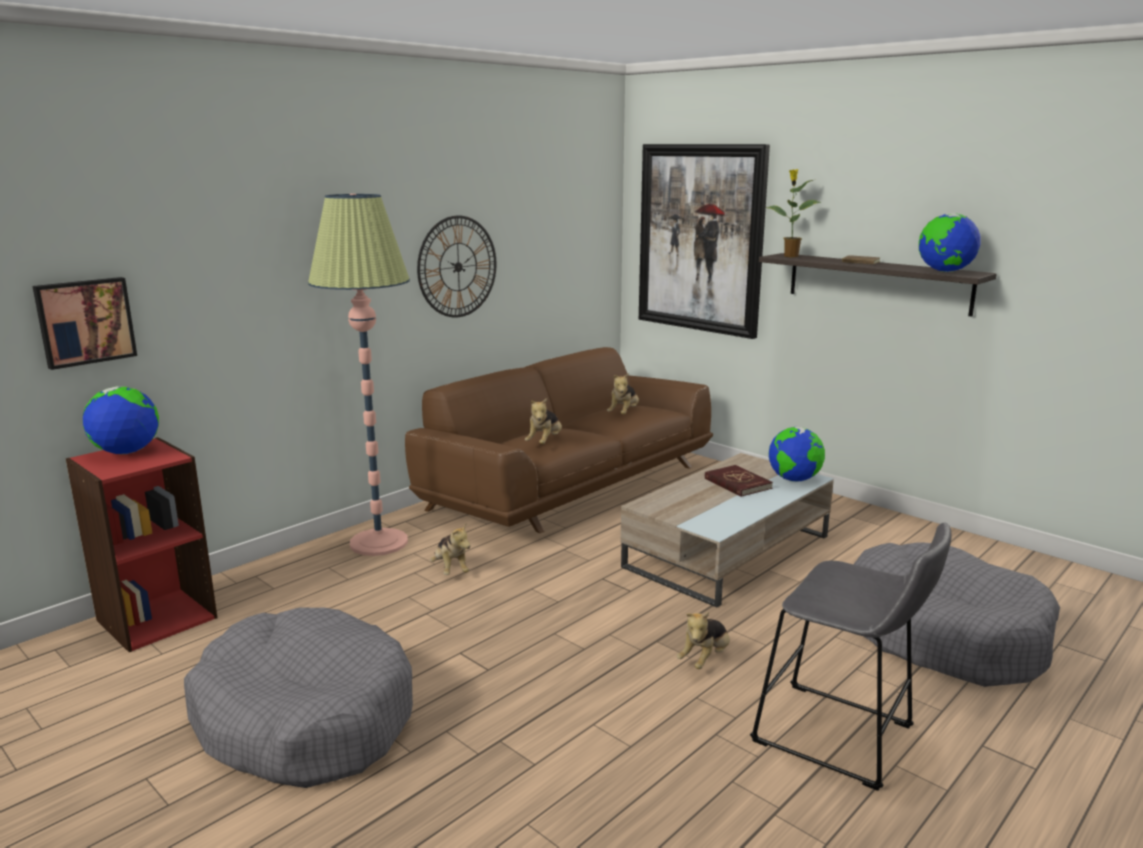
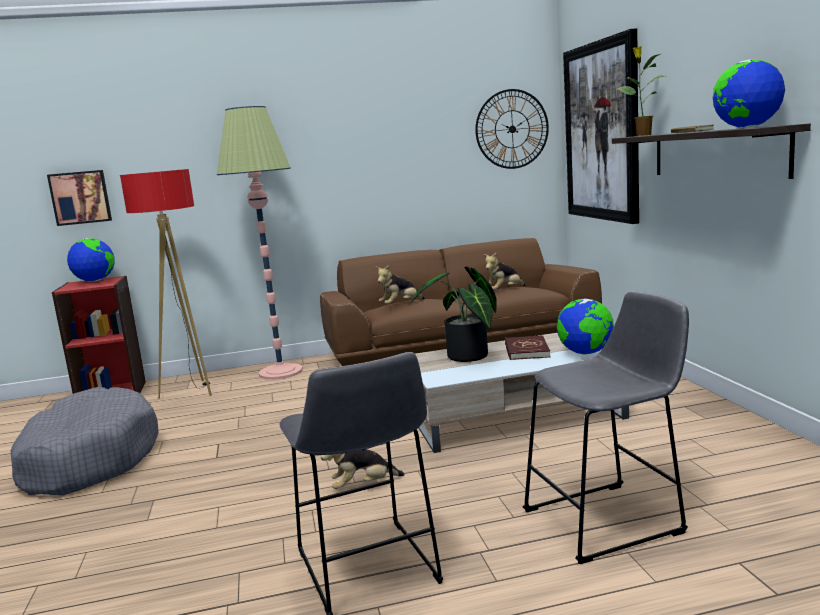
camera: 35 degrees right, 5 degrees down
wall clock [417,216,496,317] -> wall clock moved to [475,89,549,169]
plush toy [430,523,471,575] -> none
grey dog bed [853,542,1060,687] -> grey stool [523,291,689,564]
none -> floor lamp [120,169,212,398]
none -> potted plant [411,266,497,362]

